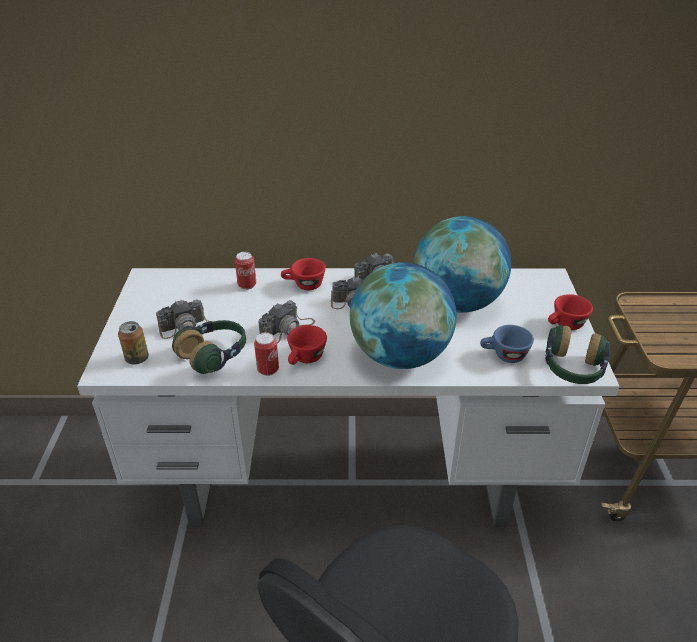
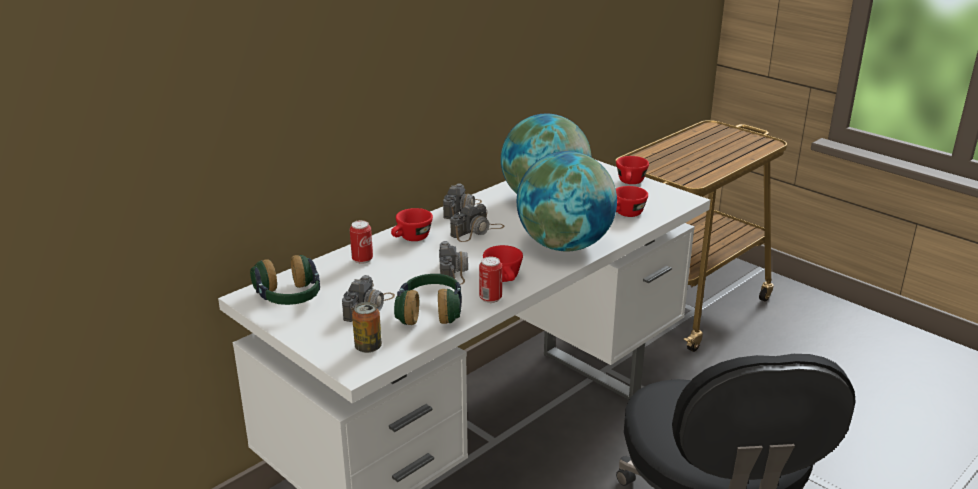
camera: 45 degrees left, 10 degrees down
blue cup [480,325,534,363] -> red cup [616,186,648,217]
headphones [545,325,610,384] -> headphones moved to [250,255,320,305]

